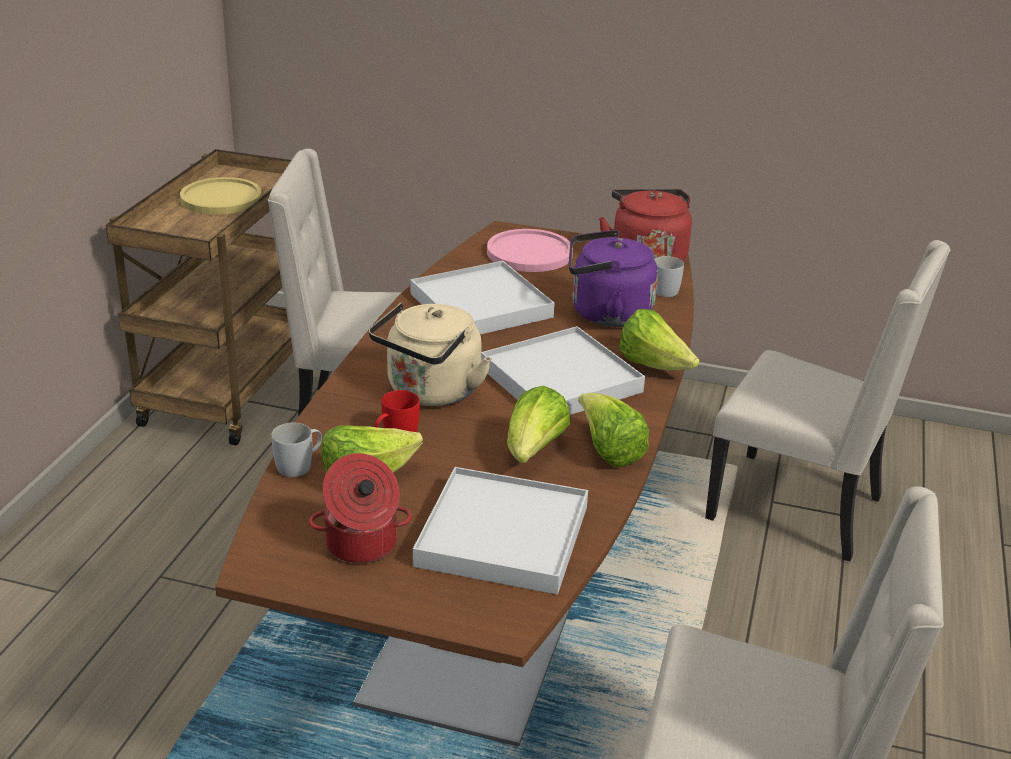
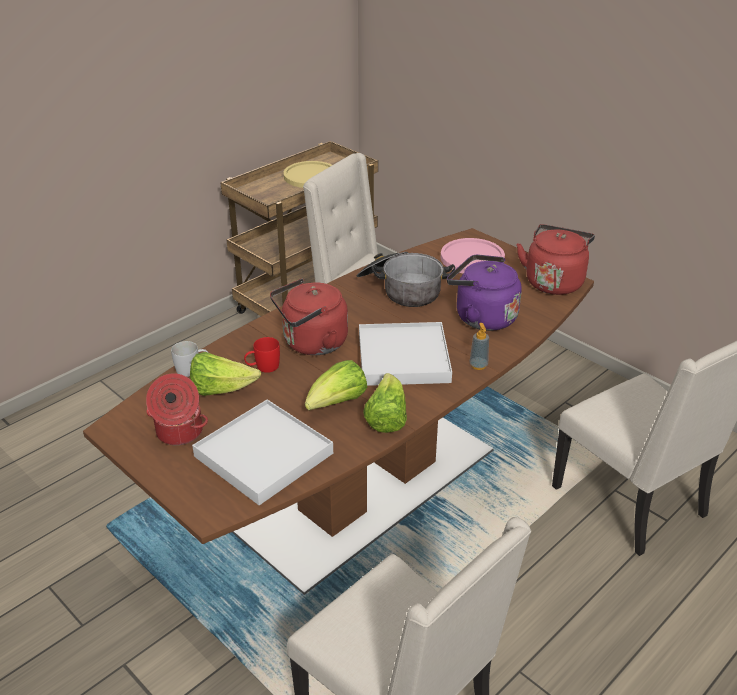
camera: 30 degrees right, 5 degrees up
beige kettle [369,302,492,406] -> red kettle [270,278,348,355]
white tray [410,261,555,335] -> cooking pot [356,252,455,307]
lettuce [619,309,700,370] -> soap dispenser [469,323,489,370]
white mug [654,256,684,297] -> none

